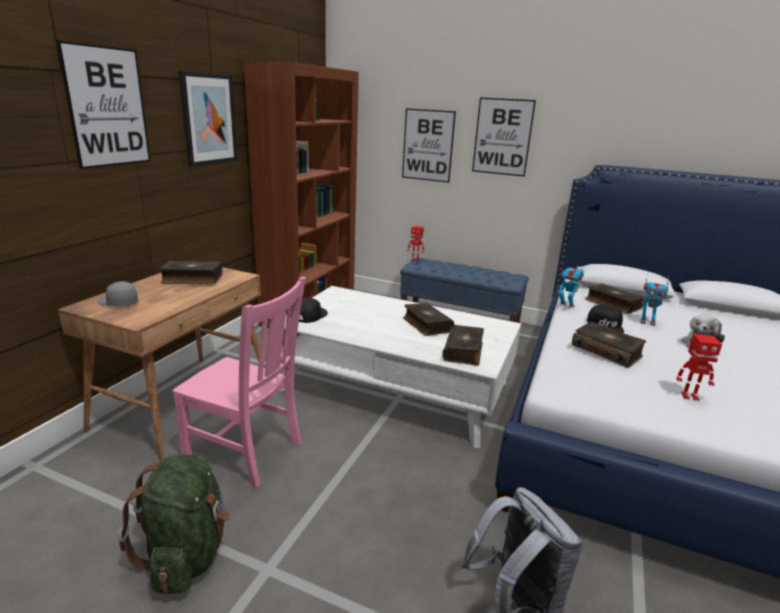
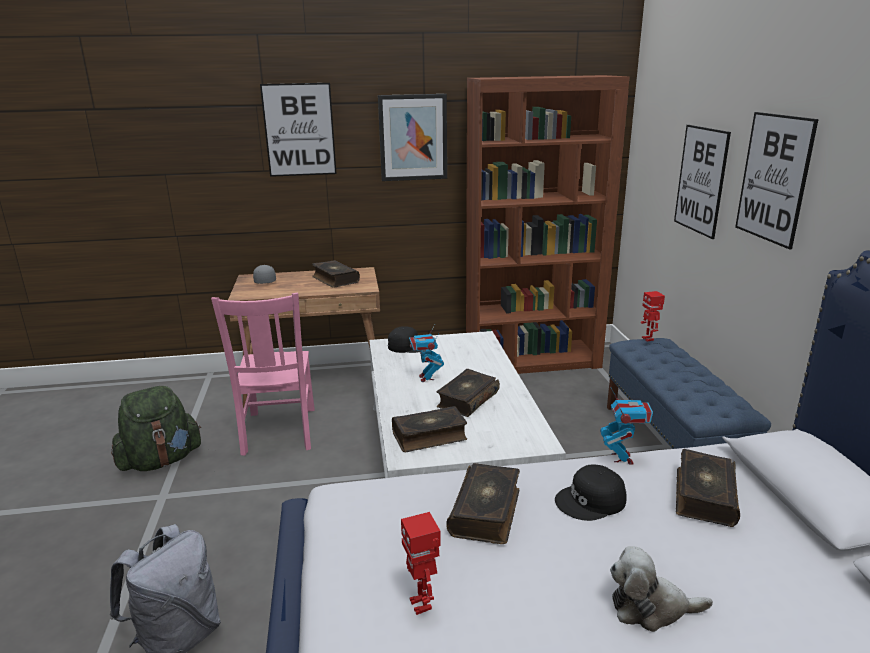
camera: 60 degrees right, 0 degrees up
toy robot [640,273,669,326] -> toy robot moved to [409,325,444,382]

